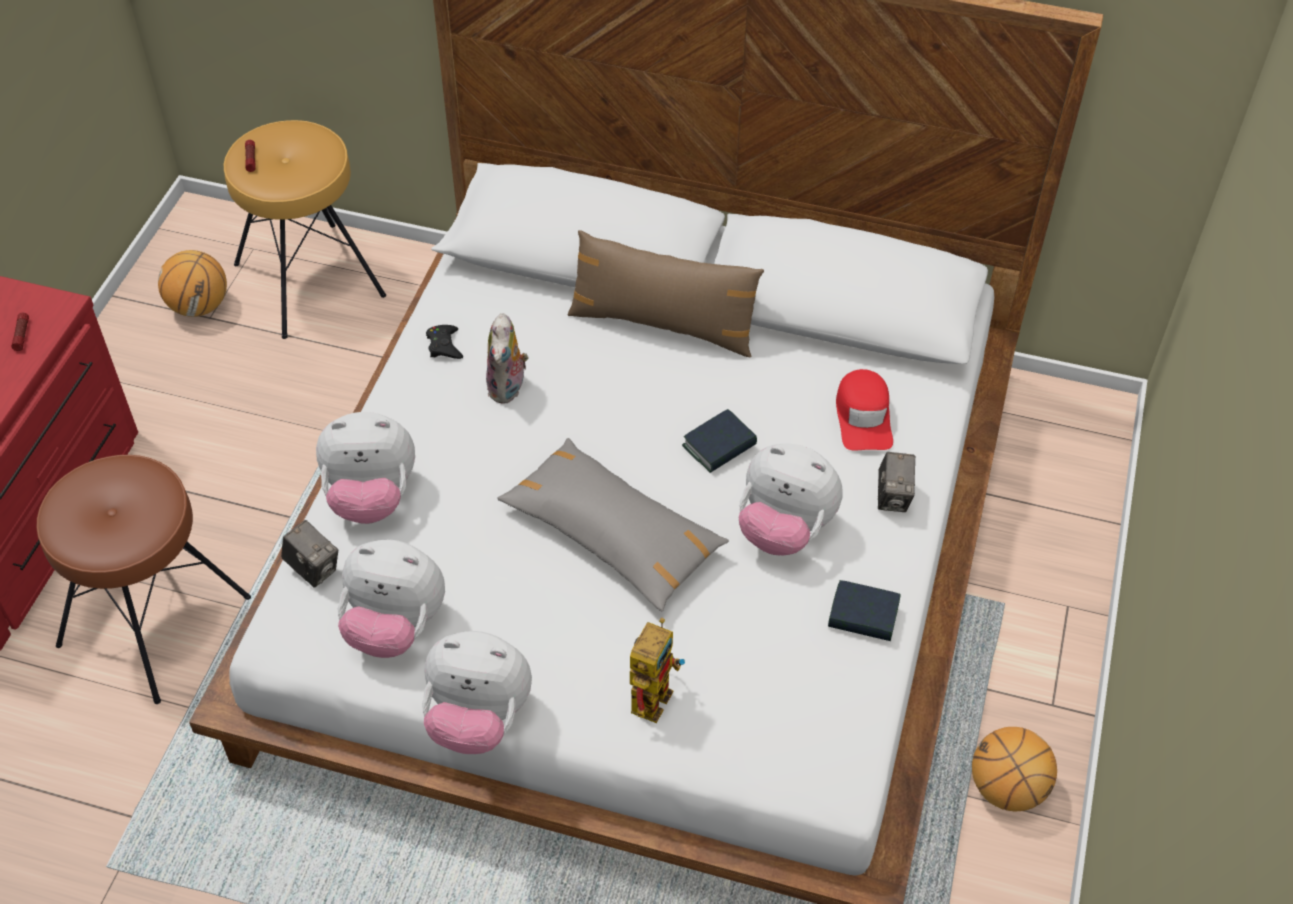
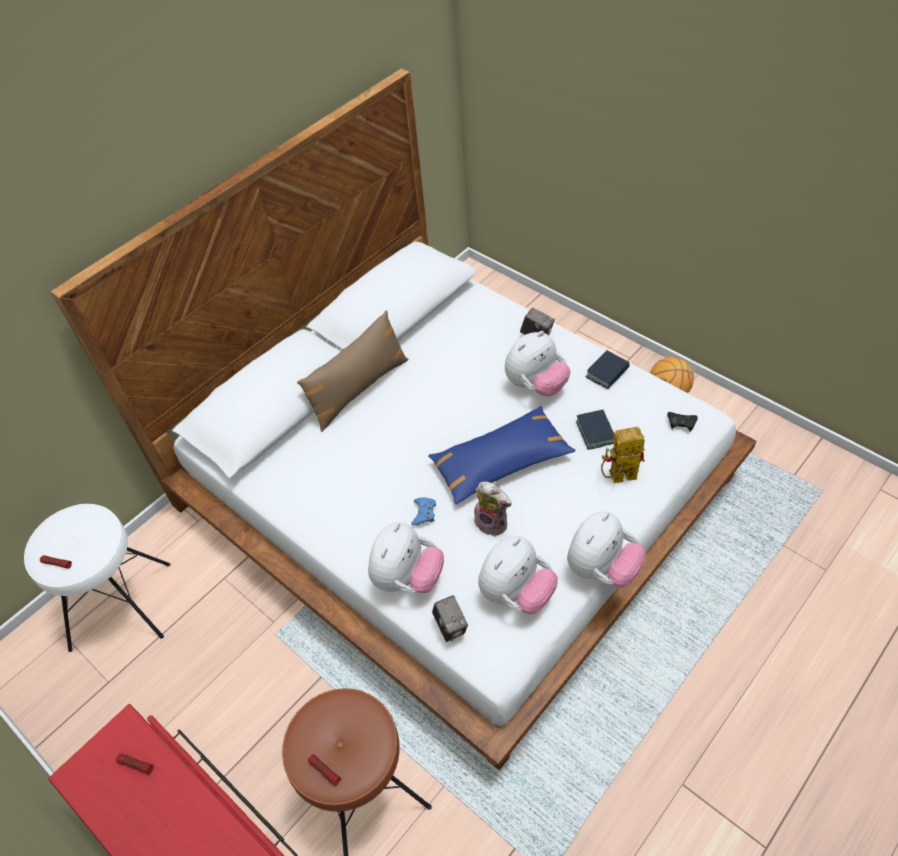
camera: 60 degrees left, 0 degrees up
basketball [158,250,227,317] -> none
brown stool [224,120,386,339] -> white stool [24,504,170,652]
camera [281,520,338,587] -> camera turned 90 degrees clockwise [432,595,468,642]
black game controller [426,325,463,359] -> black game controller moved to [667,412,698,432]
plush toy [486,313,529,404] -> plush toy moved to [474,481,512,537]
grey pillow [497,438,729,611] -> blue pillow [428,406,575,505]
toy robot [630,618,685,723] -> toy robot turned 60 degrees counterclockwise [601,427,645,483]
book [682,409,757,473] -> book moved to [576,410,614,450]
red cap [836,369,893,451] -> none
none -> flashlight [308,755,341,786]
none -> blue game controller [411,497,436,525]

